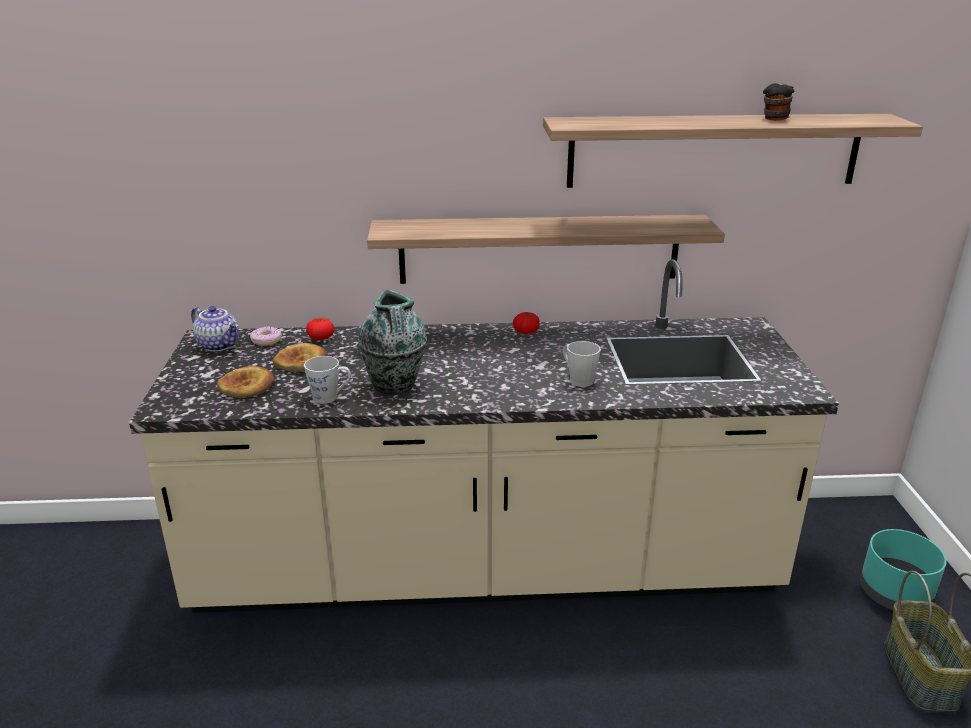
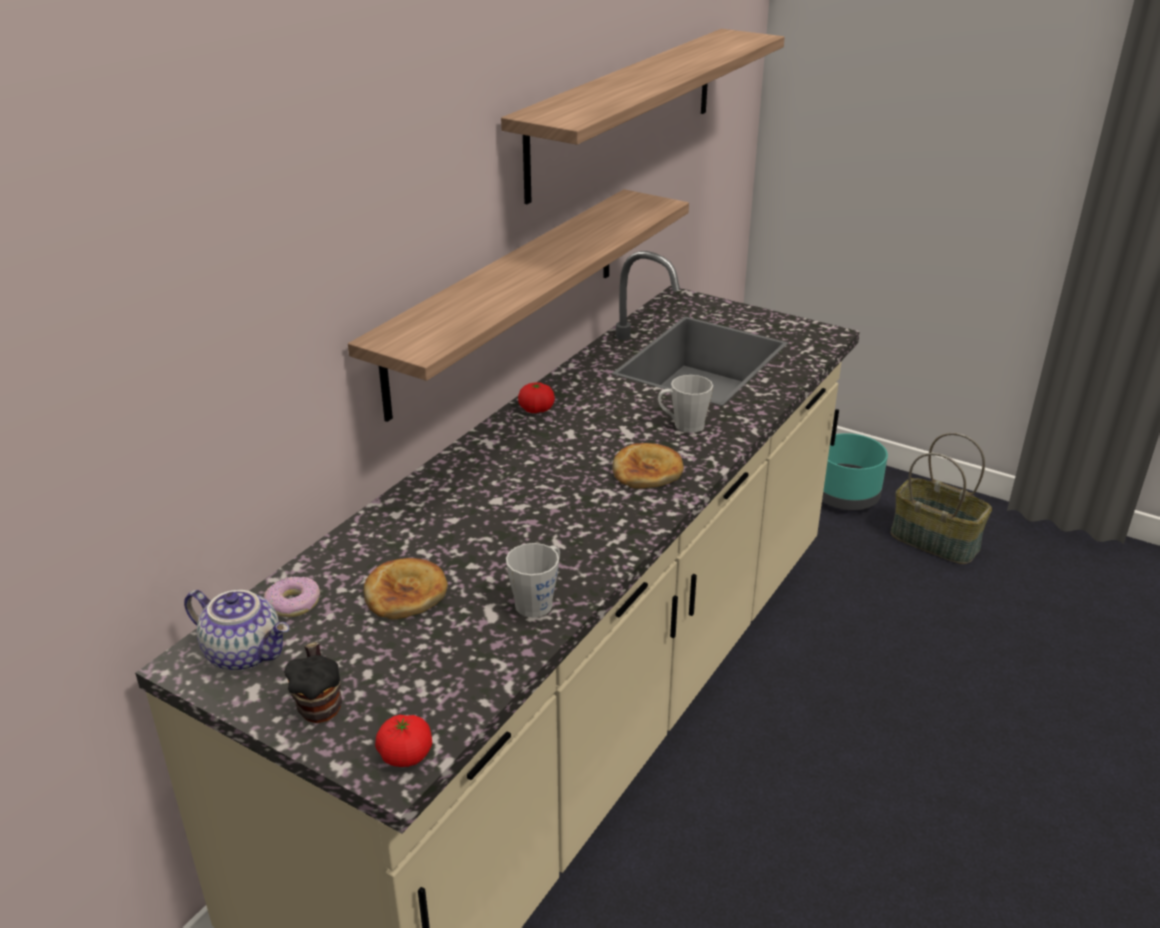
camera: 55 degrees left, 5 degrees up
teapot [191,306,239,352] -> teapot turned 45 degrees clockwise [184,590,289,671]
bread [217,366,274,398] -> bread moved to [613,443,684,489]
tomato [306,318,334,340] -> tomato moved to [375,715,432,767]
vase [358,289,427,394] -> none
mug [763,83,795,120] -> mug moved to [284,642,342,723]

